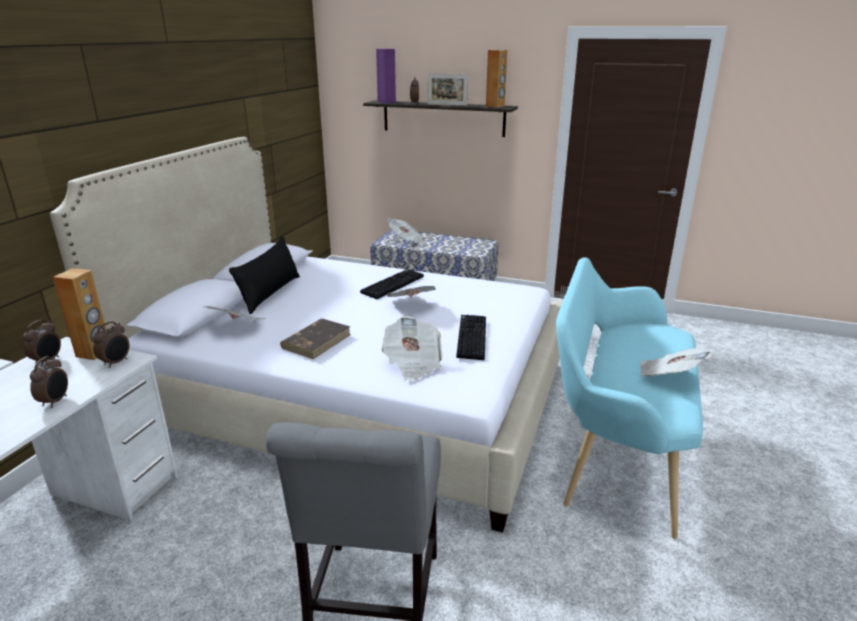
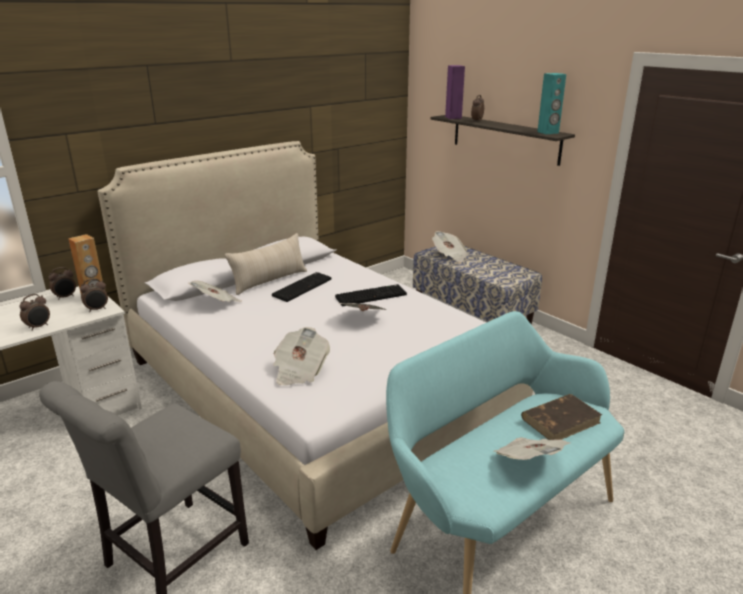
camera: 30 degrees right, 0 degrees up
black pillow [229,236,300,314] -> beige pillow [225,233,307,295]
brown book [280,318,351,359] -> brown book moved to [521,394,602,440]
picture frame [428,73,468,106] -> none
keyboard [456,315,486,360] -> keyboard moved to [272,272,331,302]
brown speaker [486,50,508,108] -> turquoise speaker [537,73,566,134]

